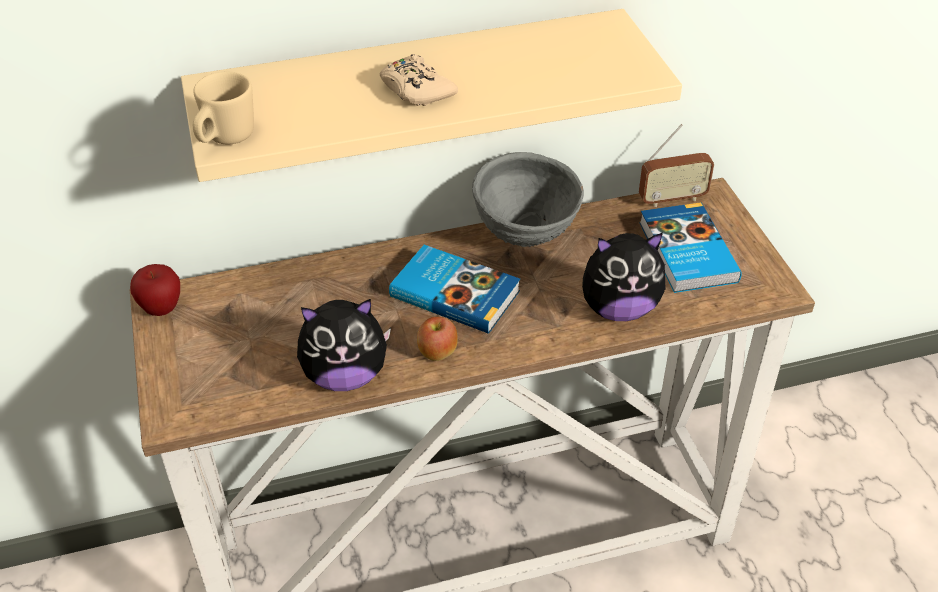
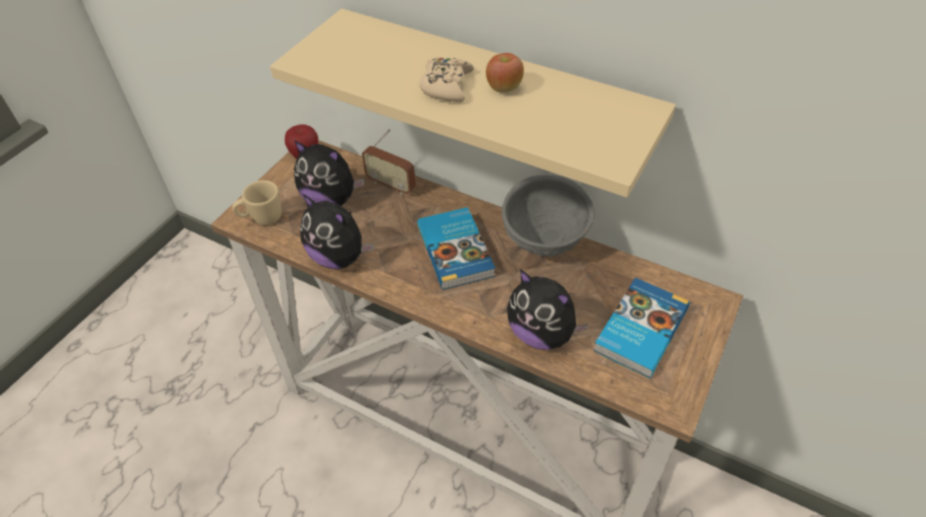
camera: 45 degrees right, 5 degrees up
beige mug [193,72,254,145] -> beige mug moved to [233,180,282,225]
apple [417,317,458,361] -> apple moved to [486,53,524,92]
radio [639,124,714,207] -> radio moved to [362,129,416,195]
none -> plush toy [294,140,364,206]

